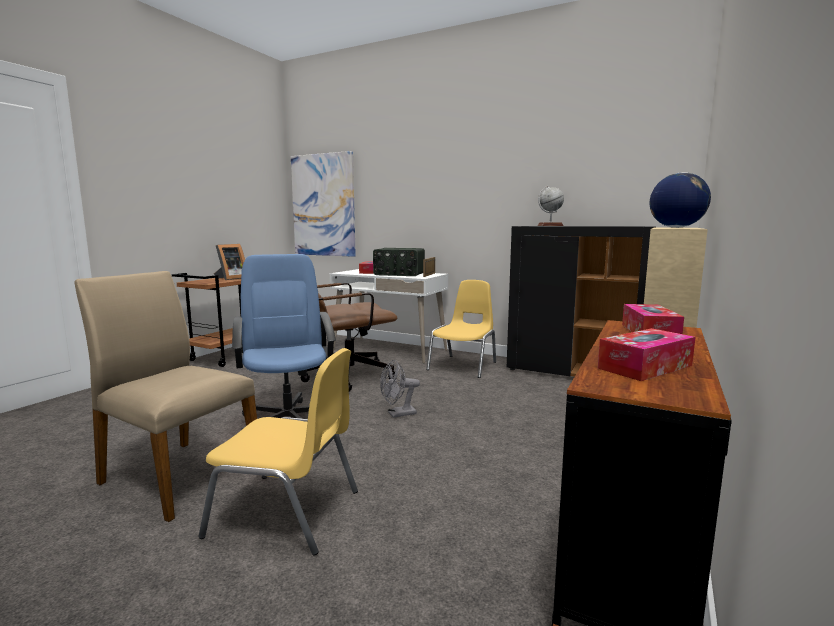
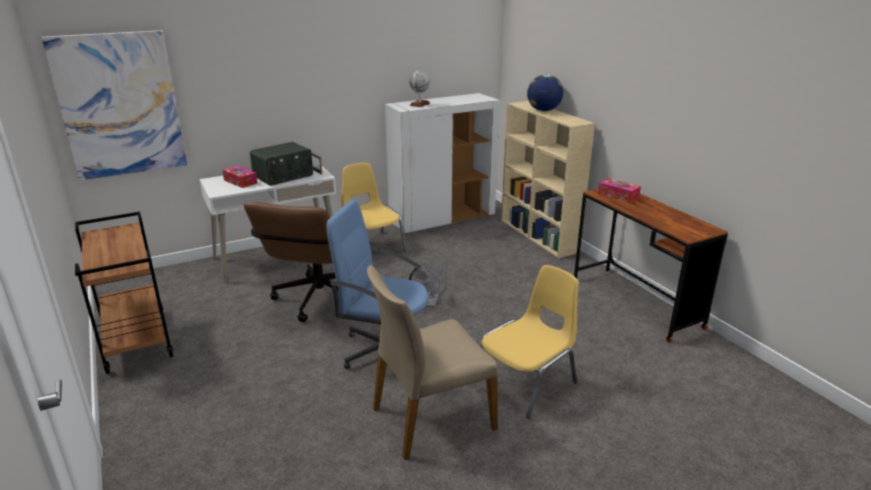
camera: 55 degrees left, 15 degrees up
picture frame [214,244,245,280] -> none
black cabinet [507,226,656,377] -> white cabinet [385,93,500,234]
tissue box [598,328,695,381] -> none

